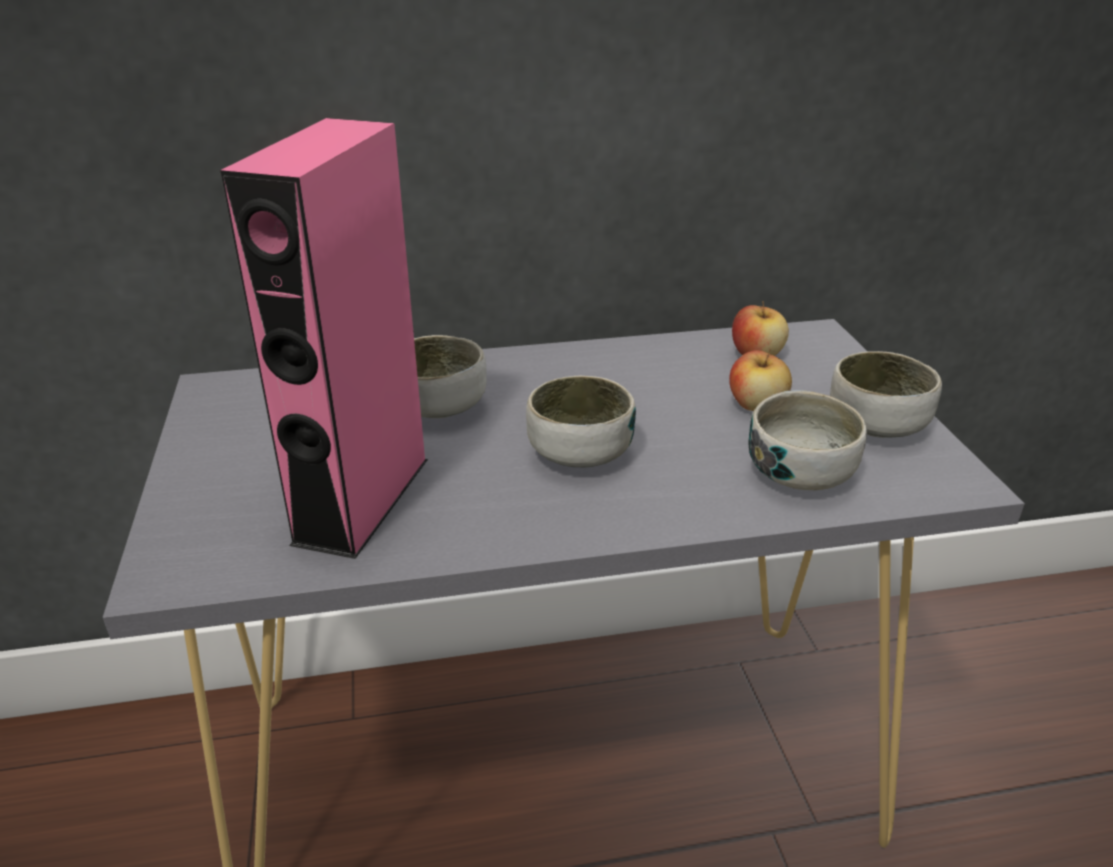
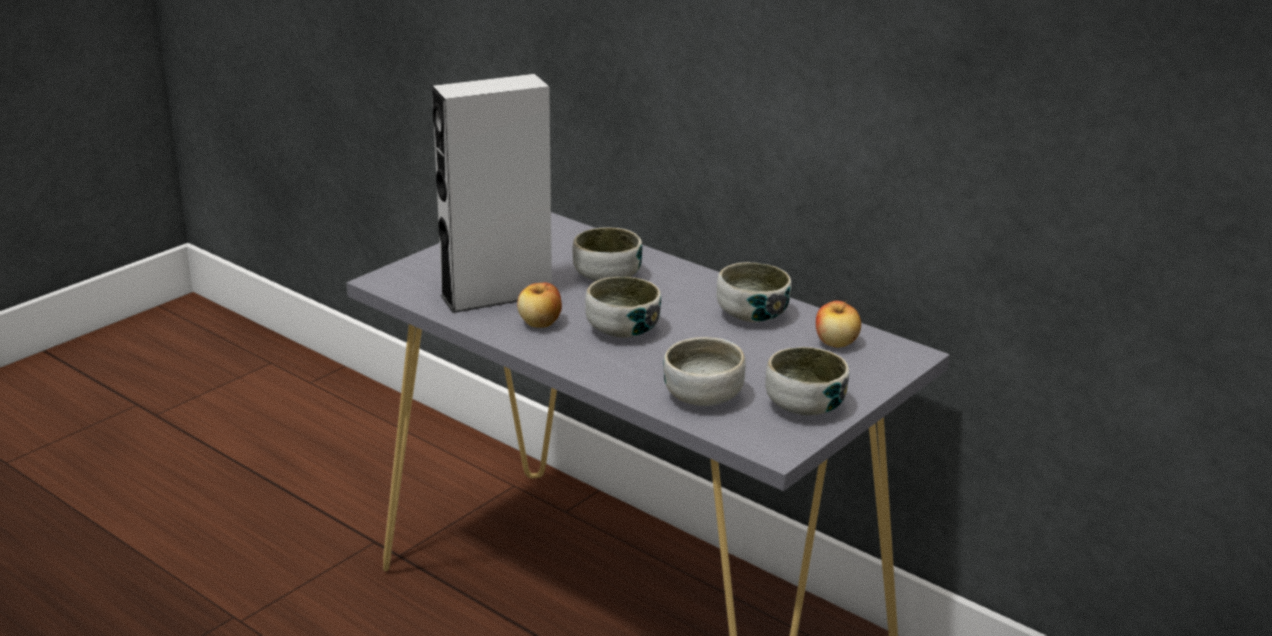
camera: 50 degrees right, 5 degrees down
pink speaker [220,118,428,559] -> grey speaker [432,74,552,313]
apple [729,349,792,411] -> apple moved to [517,282,562,328]
none -> bowl [717,262,791,322]

